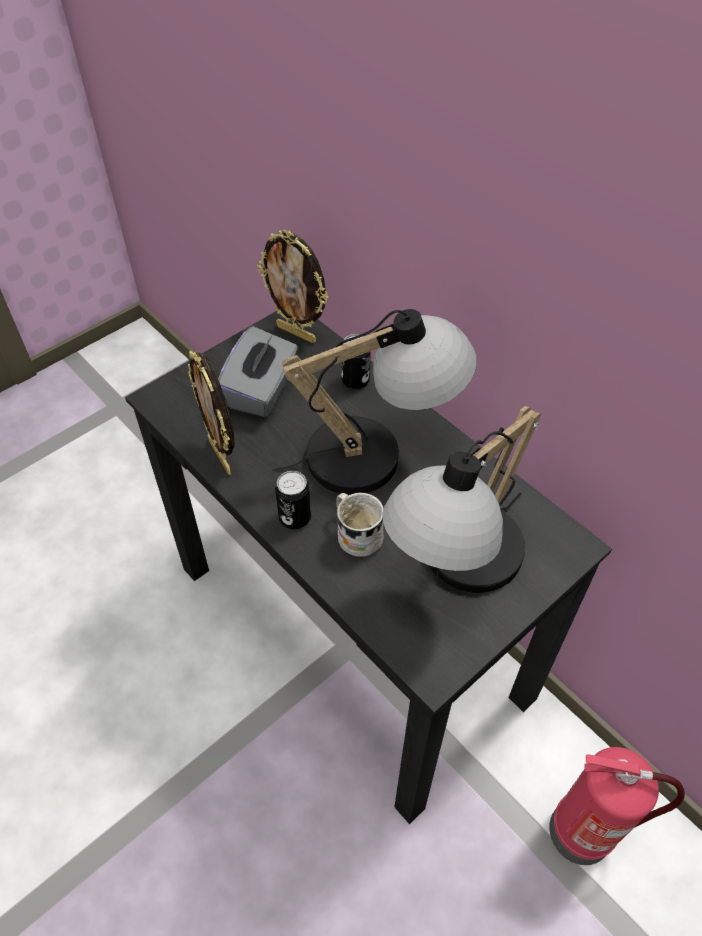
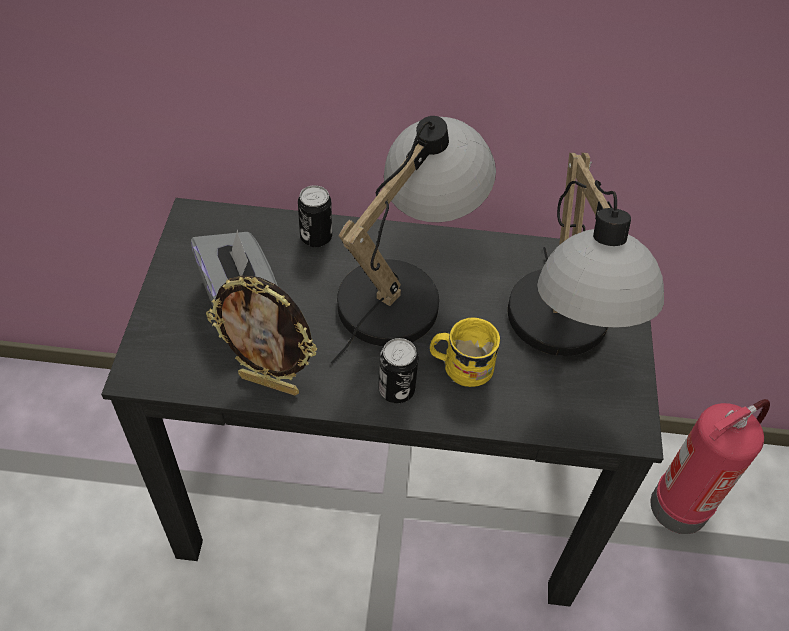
camera: 45 degrees left, 0 degrees up
picture frame [257,230,328,343] -> none
white mug [336,493,384,557] -> yellow mug [430,318,501,387]

